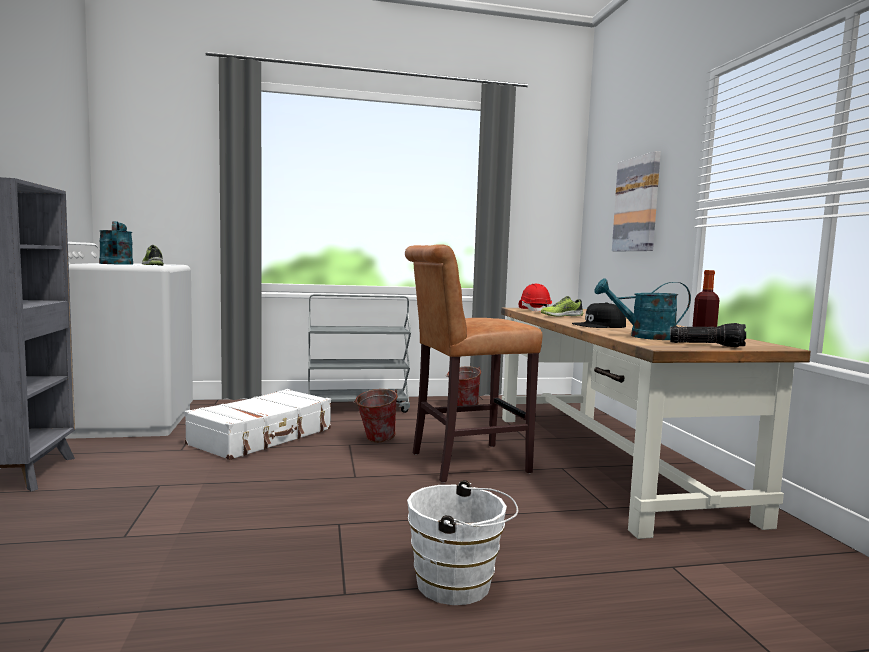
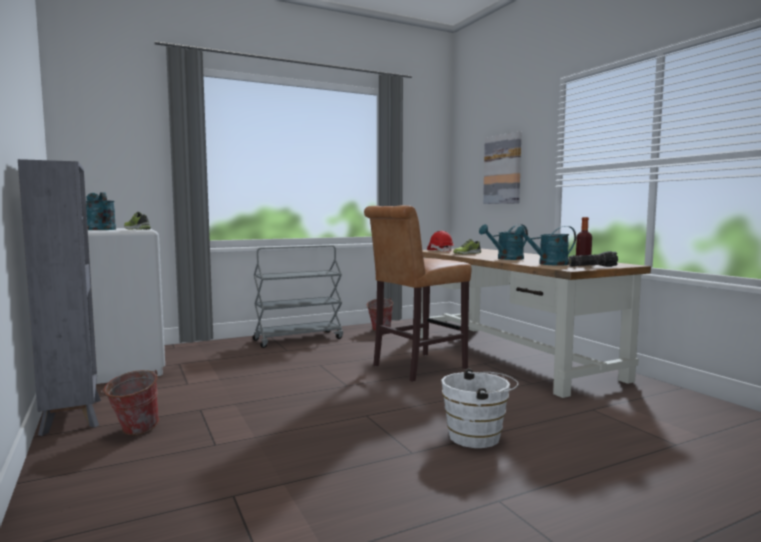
camera: 15 degrees left, 0 degrees up
white suitcase [185,389,331,460] -> none
bucket [354,389,398,442] -> bucket moved to [101,370,159,435]
black cap [572,302,626,328] -> turquoise watering can [479,224,528,260]

